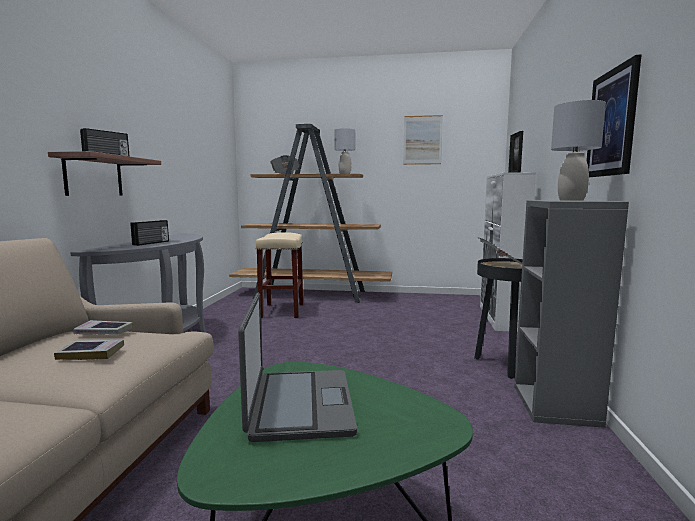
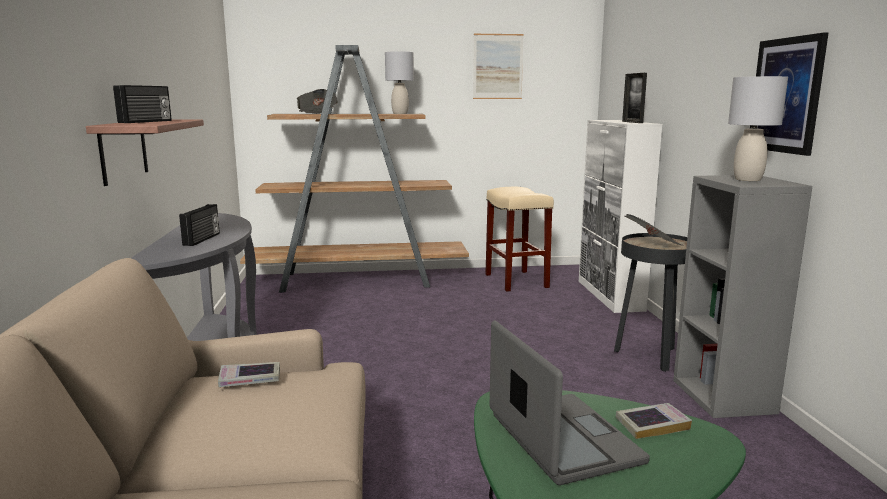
camera: 15 degrees left, 5 degrees up
book [54,340,124,360] -> book moved to [616,403,692,439]
beige stool [256,232,303,318] -> beige stool moved to [485,187,554,292]

